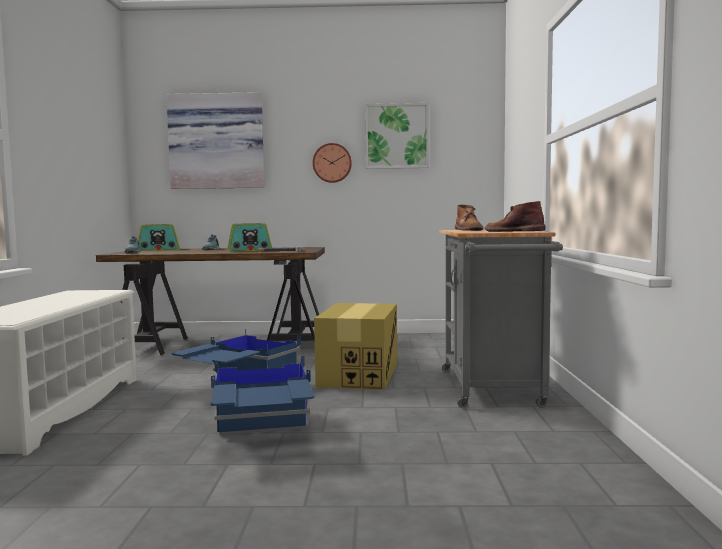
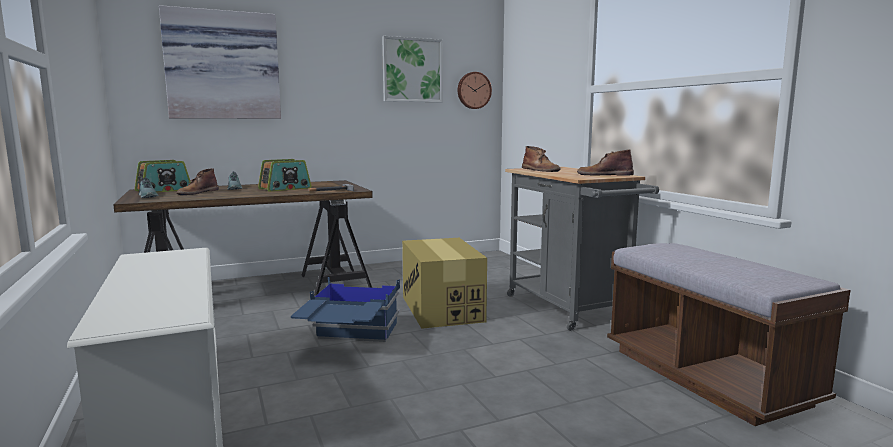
camera: 25 degrees left, 5 degrees up
blue storage box [211,356,314,435] -> none
wall clock [313,143,352,183] -> wall clock moved to [458,72,492,109]
none -> brown boot [176,168,219,195]
none -> brown bench [607,243,851,426]

